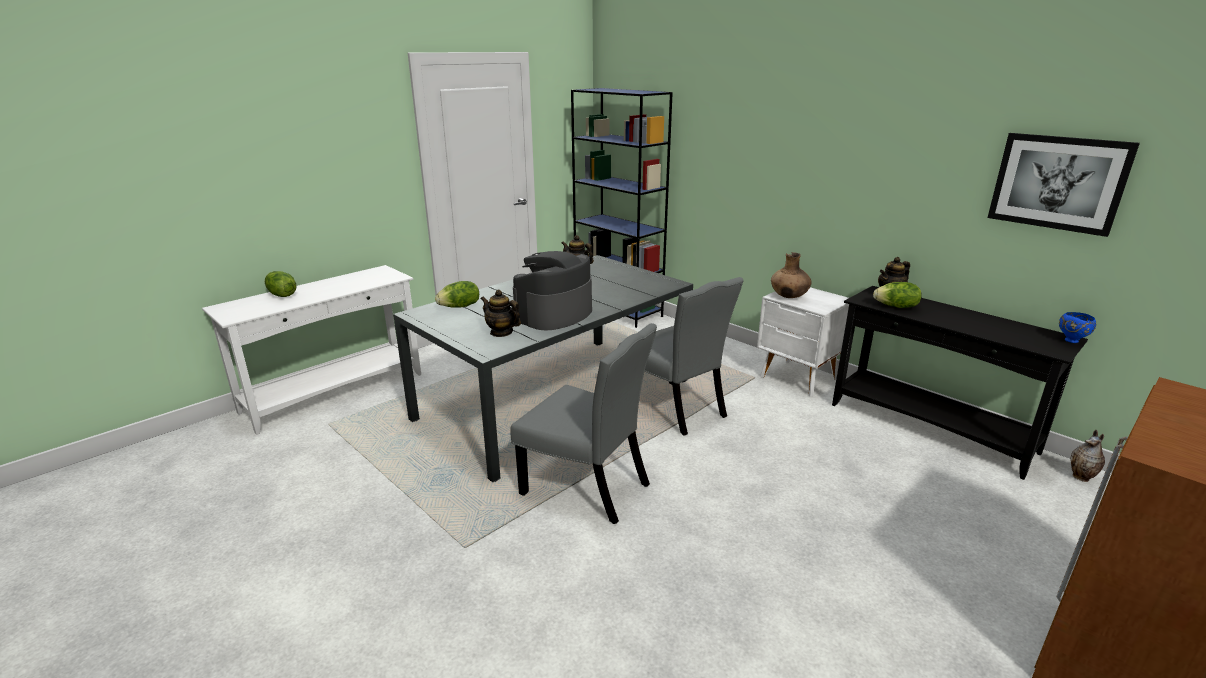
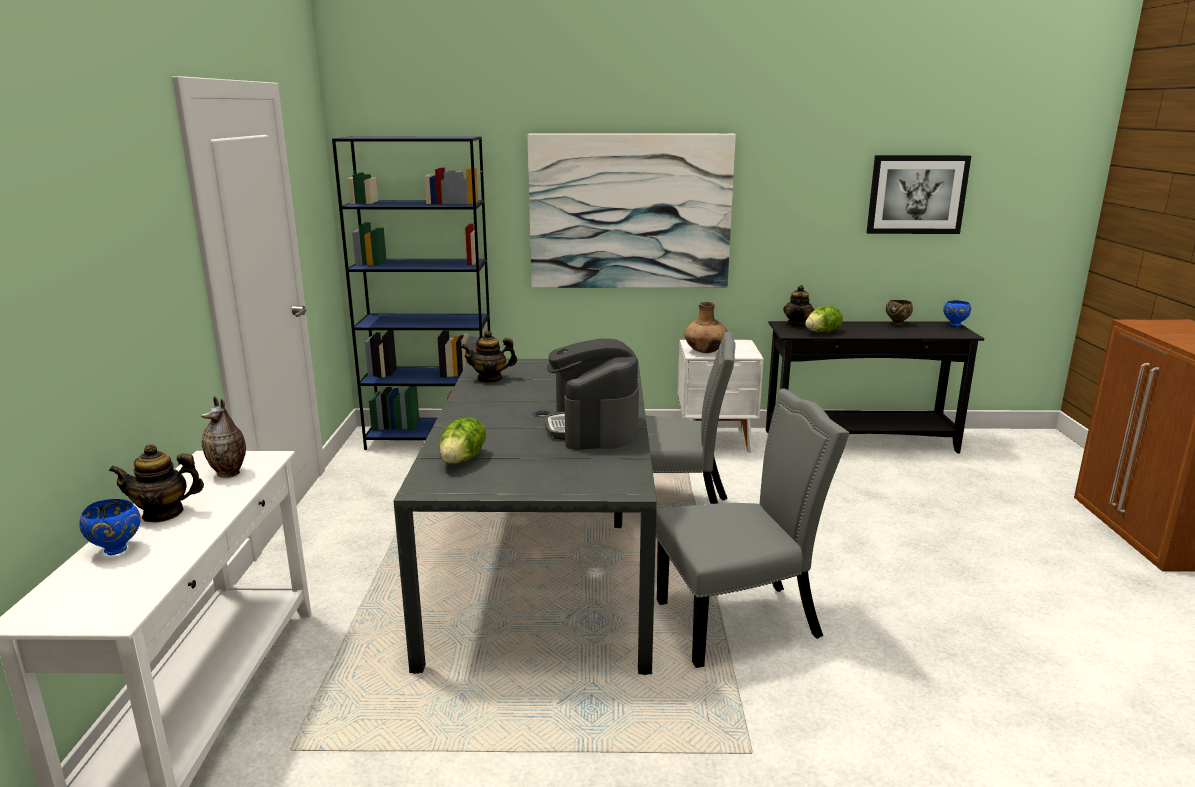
camera: 45 degrees left, 5 degrees down
lettuce [265,271,297,297] -> blue bowl [79,499,140,555]
teapot [481,290,521,337] -> teapot moved to [109,444,204,523]
vase [1070,430,1105,482] -> vase moved to [201,396,246,478]
none -> picture [528,134,736,288]
none -> brown bowl [886,300,913,325]

